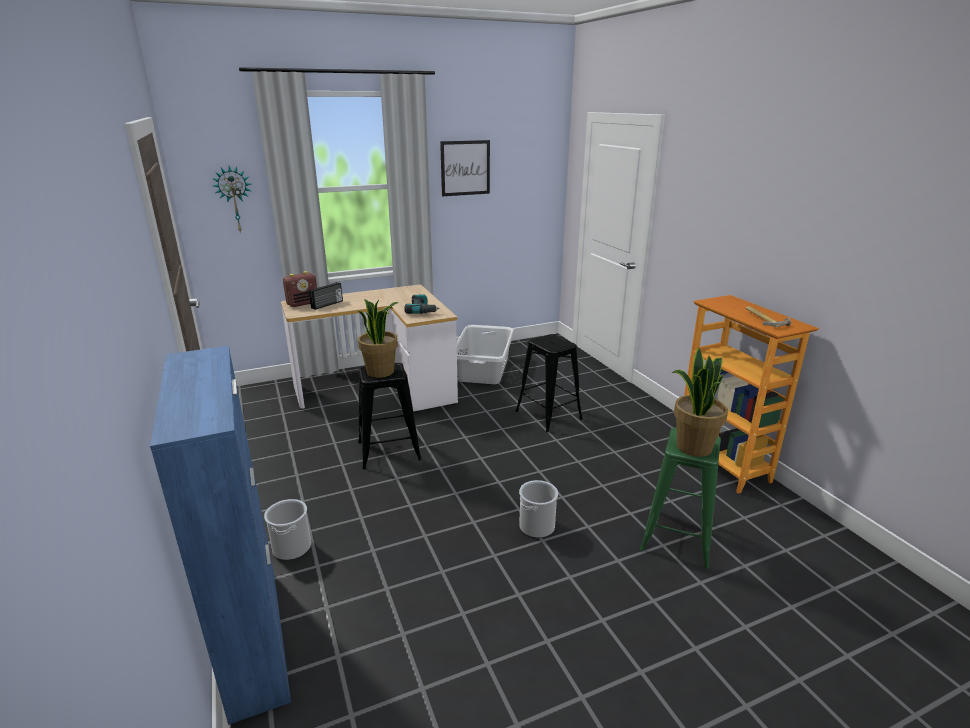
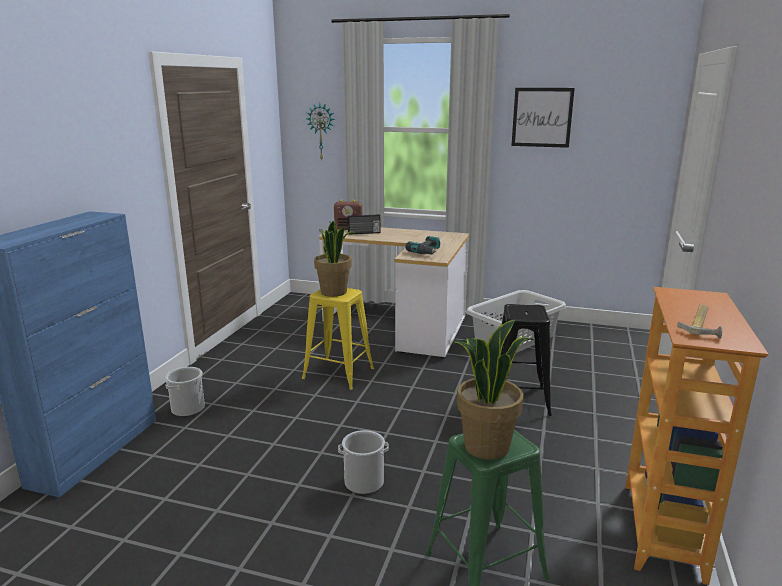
camera: 40 degrees right, 5 degrees down
black stool [358,363,422,469] -> yellow stool [302,288,374,390]

